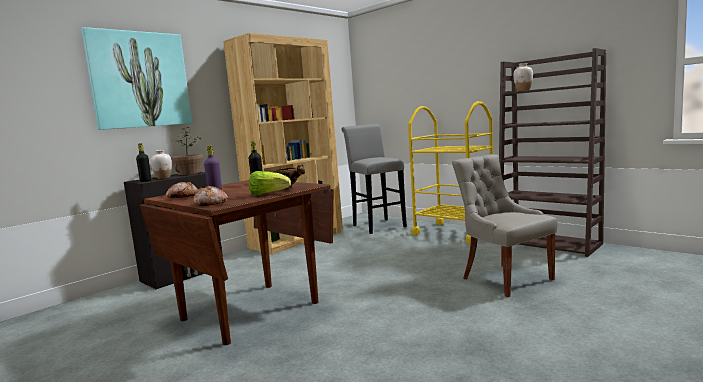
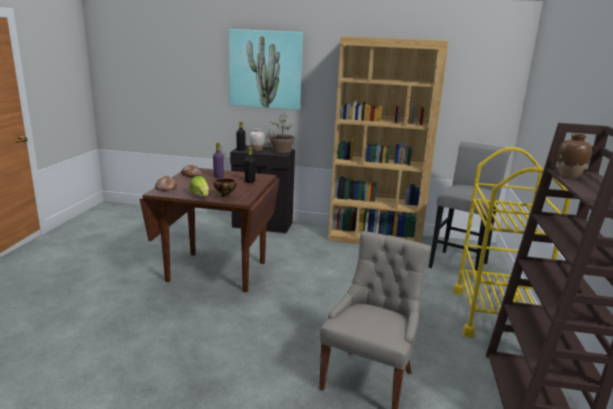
camera: 55 degrees right, 10 degrees up
white vase [513,63,533,91] -> brown vase [558,134,592,178]

